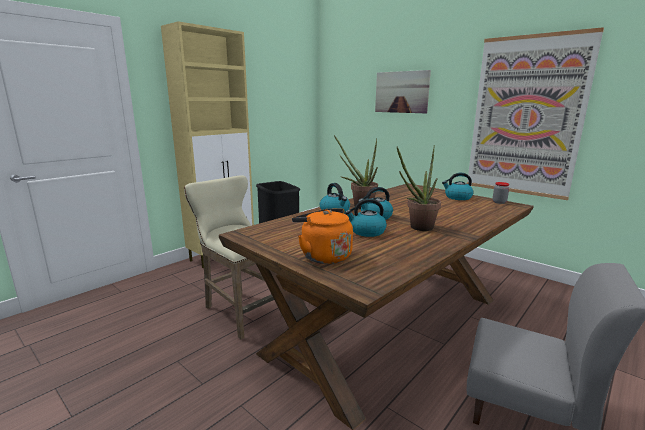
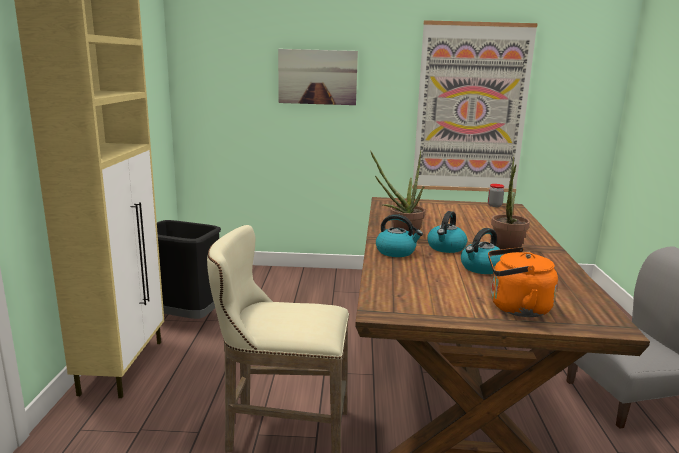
camera: 40 degrees left, 0 degrees up
kettle [442,173,474,200] -> none

